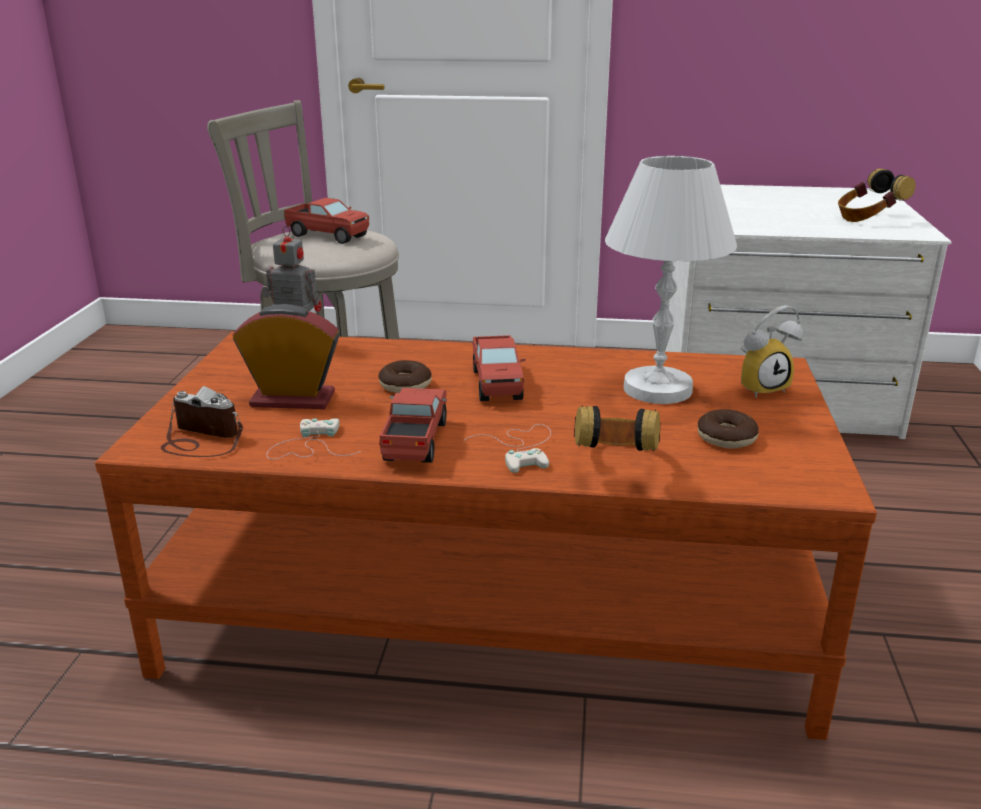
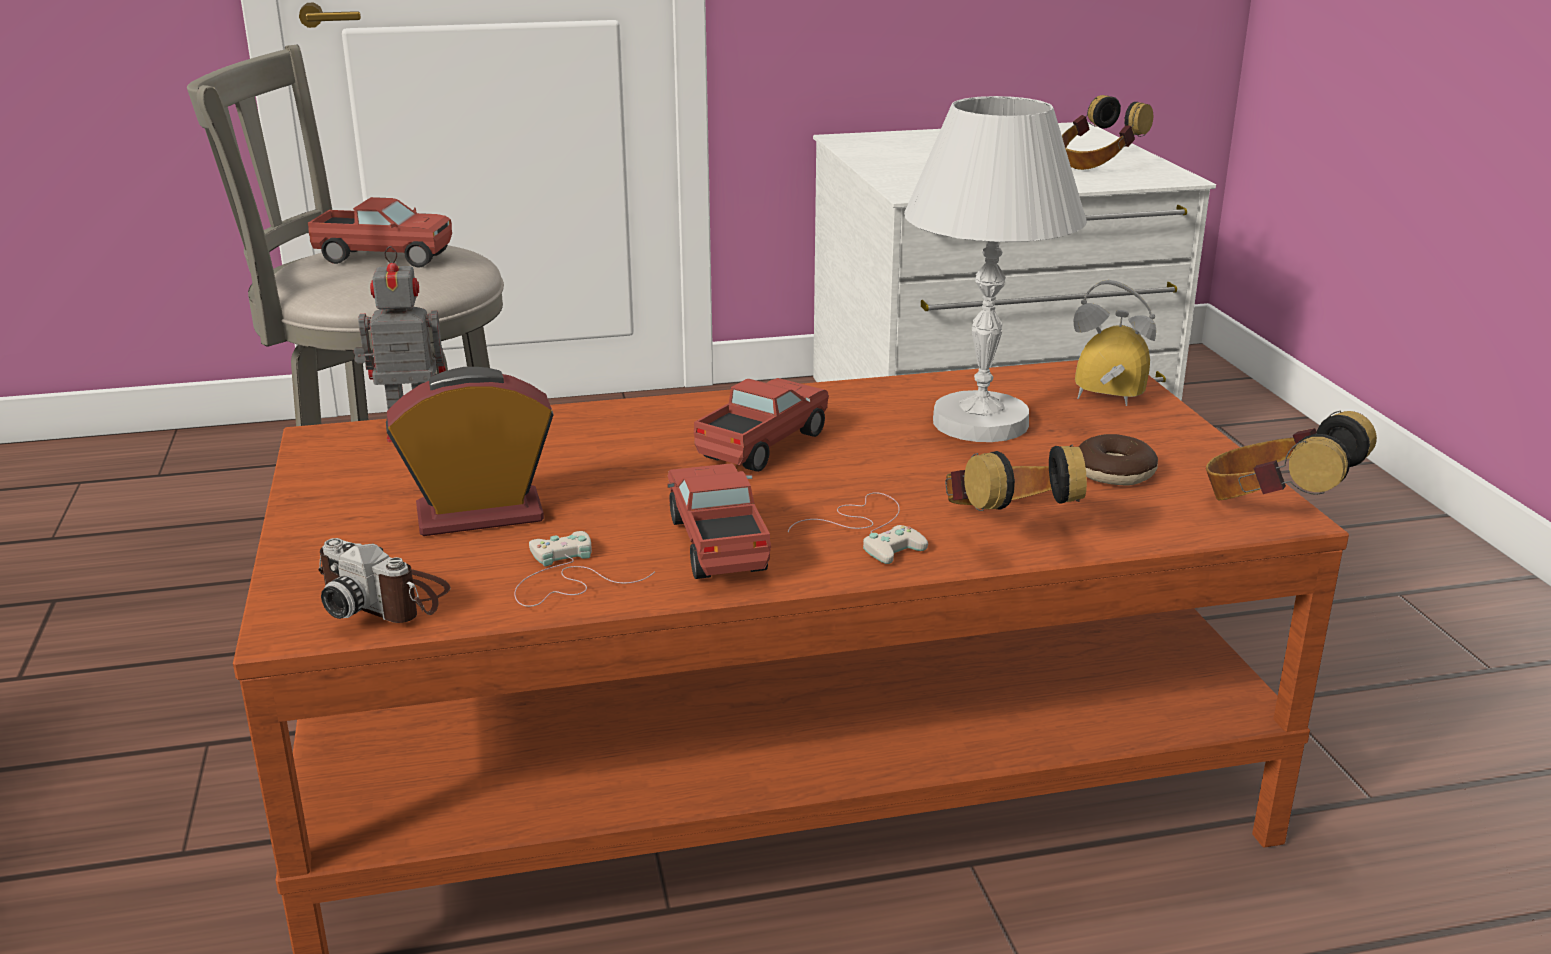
camera: 20 degrees left, 0 degrees up
camera [161,386,243,457] -> camera turned 150 degrees counterclockwise [318,538,450,623]
donut [378,360,432,393] -> none
toy truck [472,335,525,401] -> toy truck turned 120 degrees counterclockwise [693,378,829,472]
alarm clock [741,305,803,398] -> alarm clock turned 120 degrees counterclockwise [1073,280,1156,406]
none -> headphones [1206,411,1377,501]

